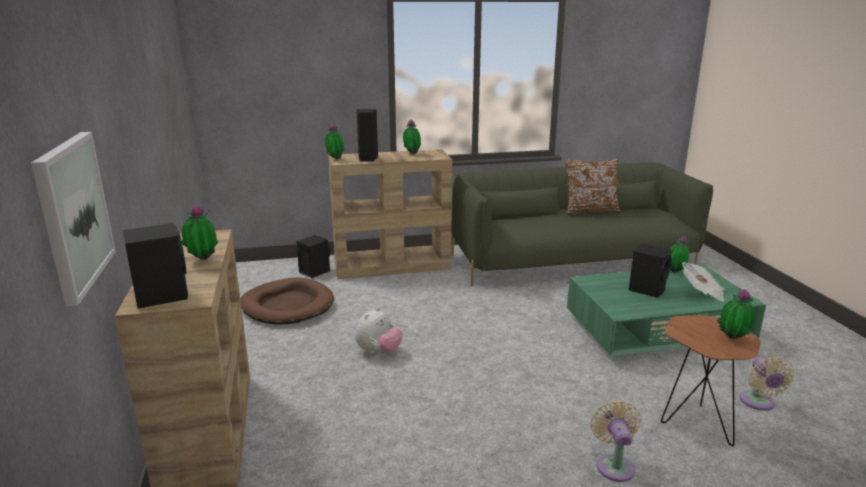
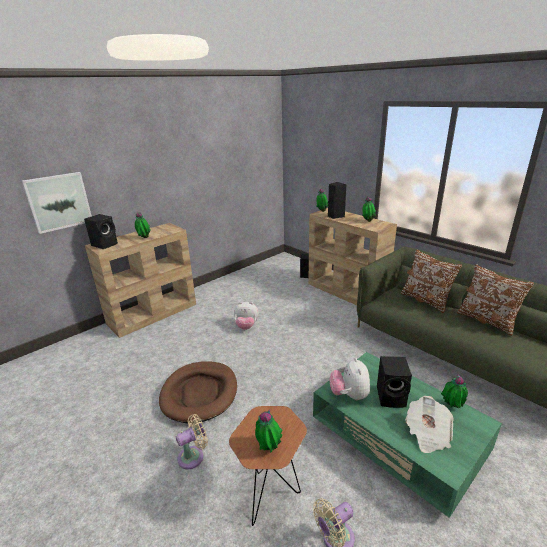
camera: 60 degrees right, 5 degrees up
brown dog bed [240,277,334,324] -> brown dog bed moved to [159,361,237,423]
none -> plush toy [330,358,370,400]
none -> brown pillow [401,250,462,313]

